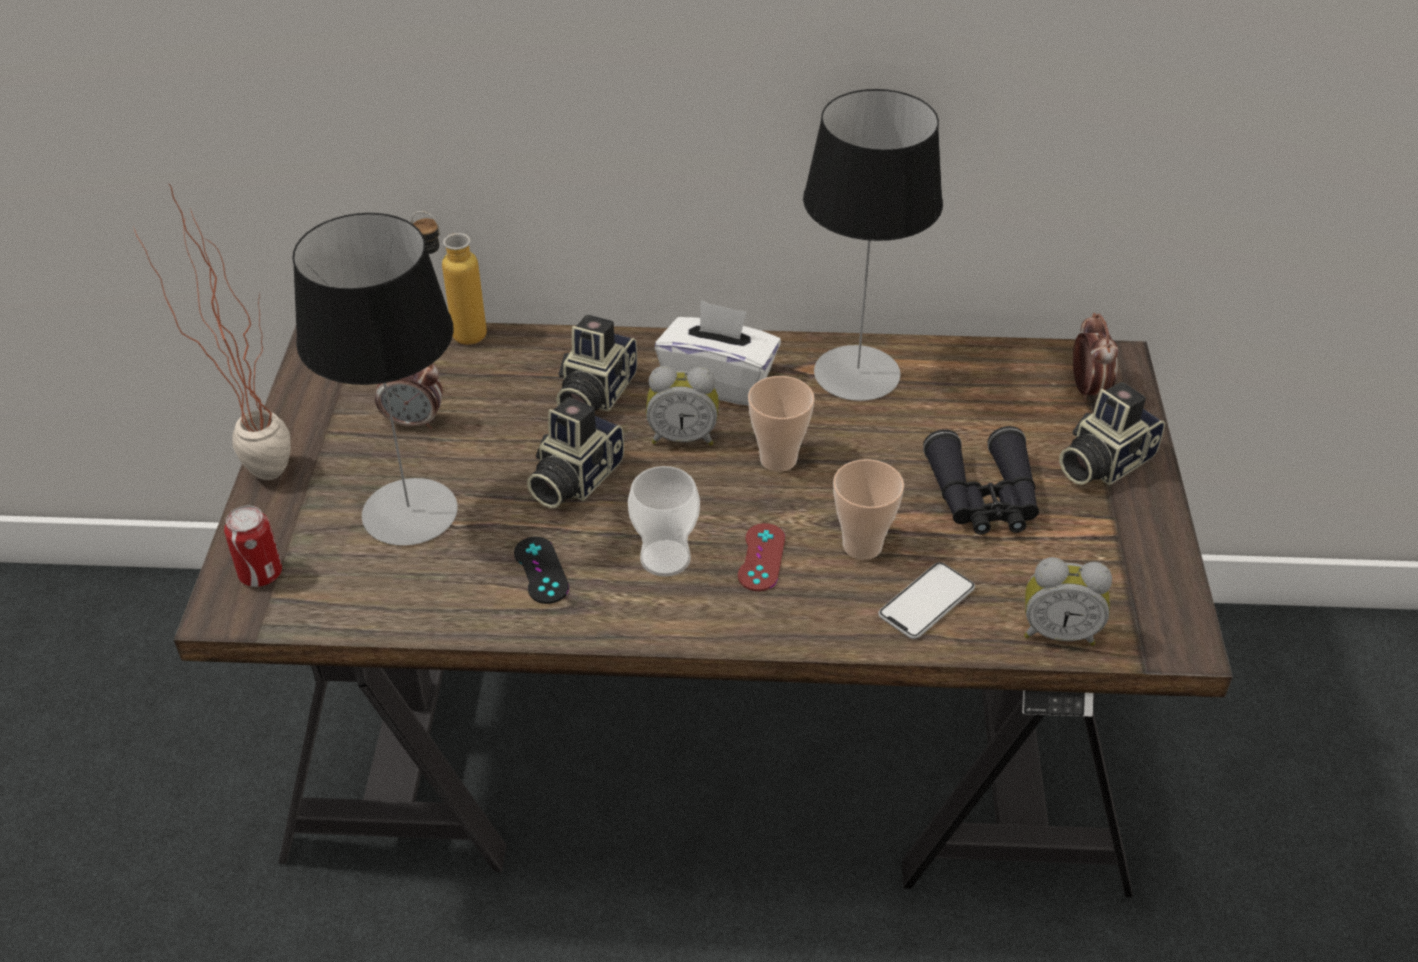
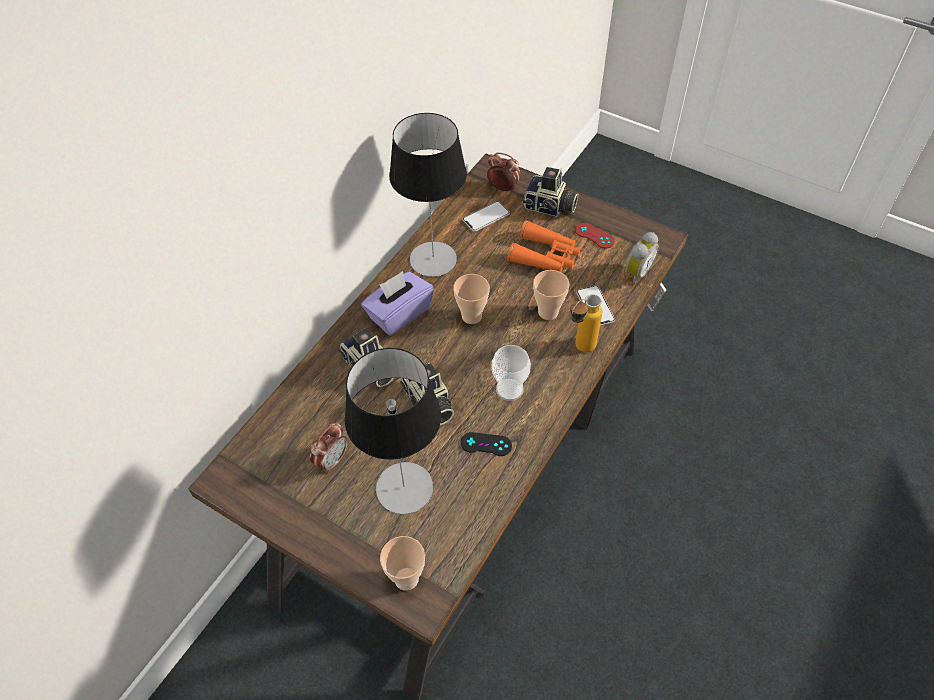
camera: 60 degrees left, 10 degrees up
potted plant [133,183,291,480] -> none
can [224,506,282,587] -> cup [380,536,425,591]
bottle [411,211,487,345] -> bottle moved to [570,294,602,352]
alarm clock [646,366,719,446] -> none
white tissue box [655,300,781,406] -> purple tissue box [361,271,434,335]
red game controller [738,523,785,591] -> red game controller moved to [575,223,615,249]
black binoculars [923,426,1039,535] -> orange binoculars [507,220,581,272]
camera [1059,382,1165,486] -> camera turned 60 degrees counterclockwise [523,167,579,217]
none -> phone [462,201,510,232]

